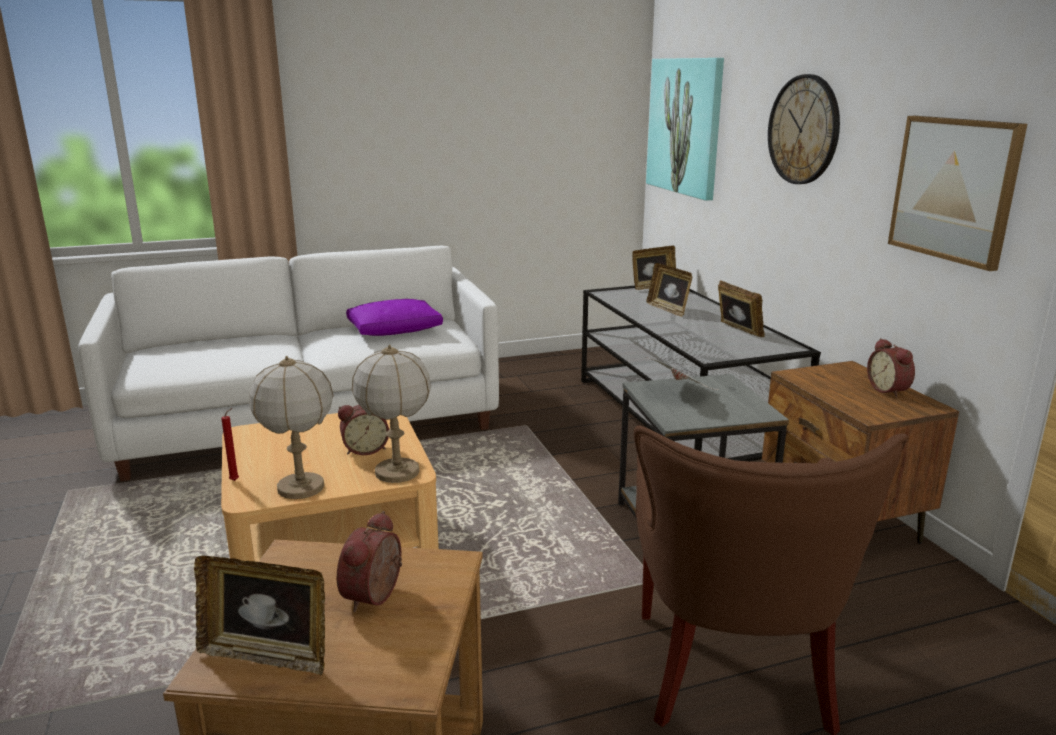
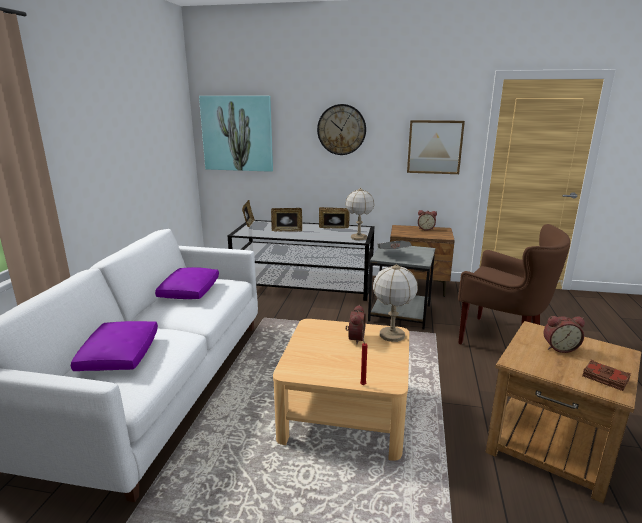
camera: 60 degrees left, 0 degrees up
picture frame [194,556,325,675] -> brown book [582,360,631,391]
table lamp [249,356,333,499] -> table lamp moved to [345,187,374,240]
alarm clock [337,511,402,612] -> alarm clock turned 45 degrees counterclockwise [543,316,585,353]
none -> purple pillow [71,321,158,371]

